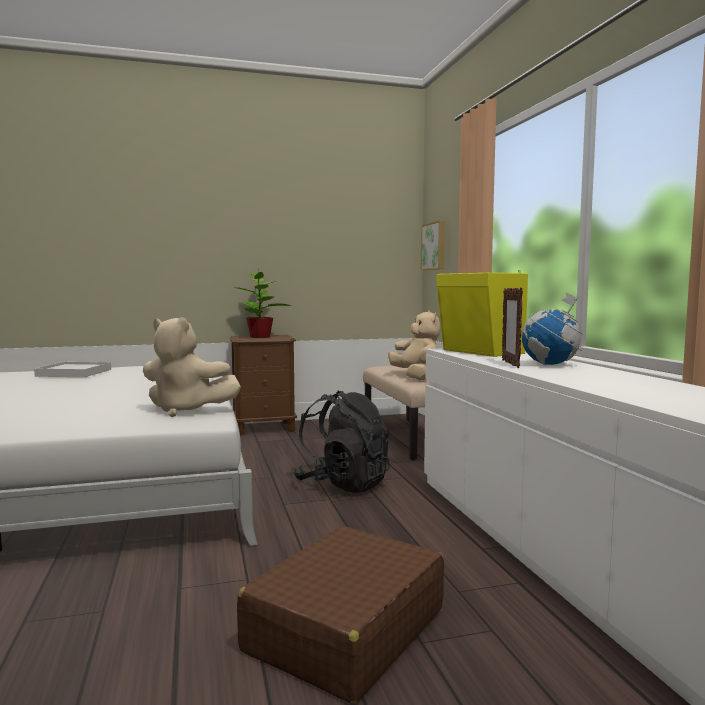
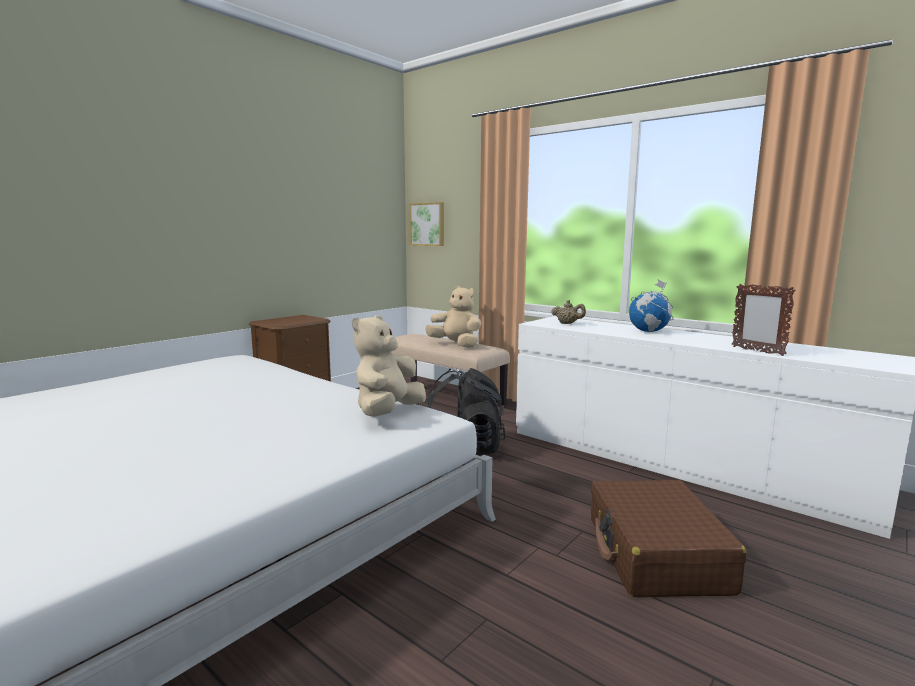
camera: 35 degrees left, 5 degrees up
white tray [34,362,111,377] -> none
beige plush toy [143,317,241,417] -> beige plush toy turned 135 degrees clockwise [352,315,426,417]
potted plant [238,270,291,338] -> none
yellow speaker [436,270,528,357] -> beige teapot [551,300,586,324]
picture frame [502,288,523,368] -> picture frame moved to [732,284,796,356]

